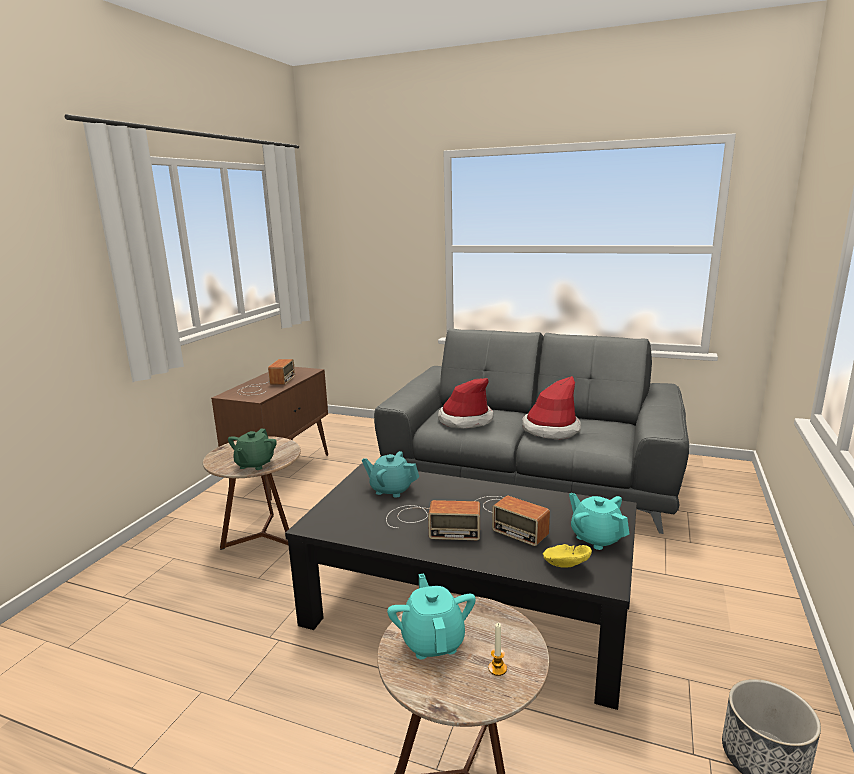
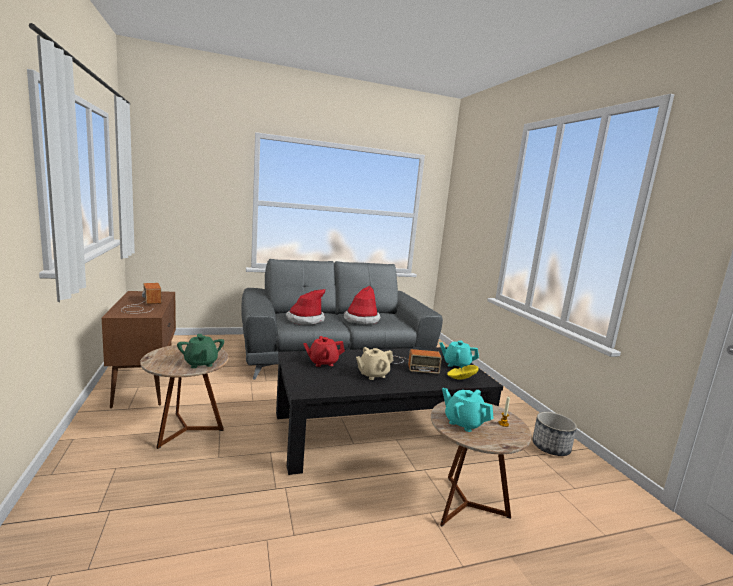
camera: 40 degrees left, 5 degrees down
turquoise teapot [362,451,419,498] -> red teapot [303,336,345,367]
radio [386,500,480,540] -> beige teapot [356,347,393,380]

